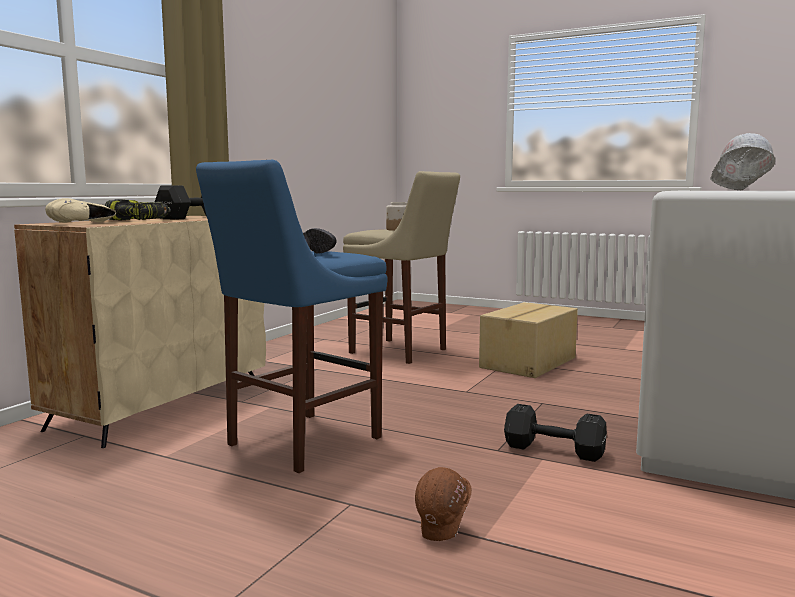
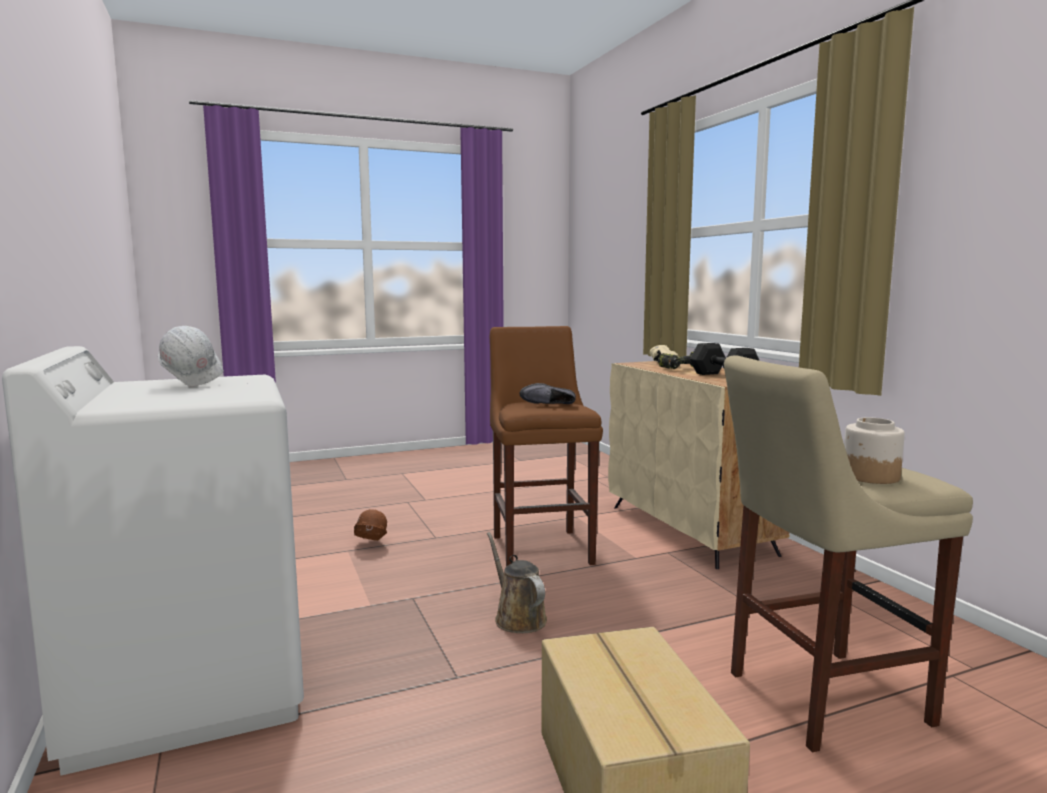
camera: 130 degrees right, 0 degrees up
blue stool [196,160,388,473] -> brown stool [490,326,603,567]
black dumbbell [504,404,607,462] -> none
none -> brown watering can [487,532,547,633]

